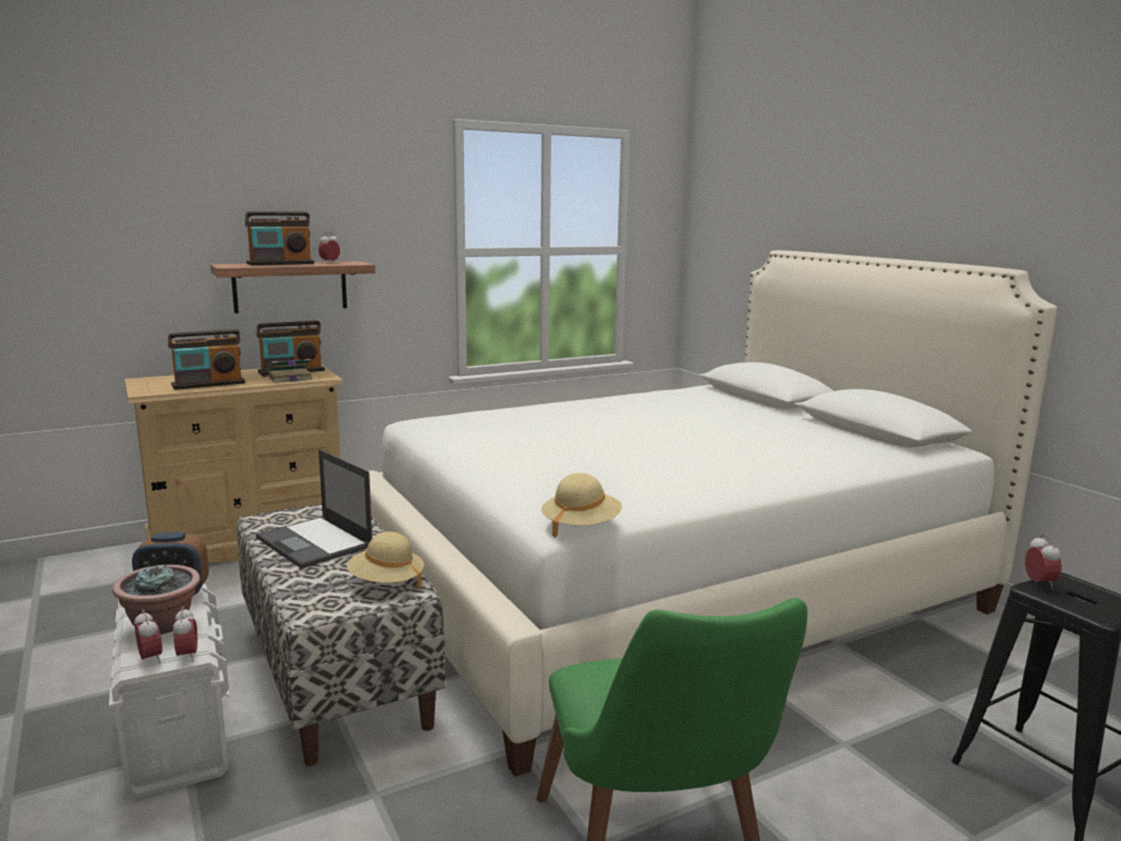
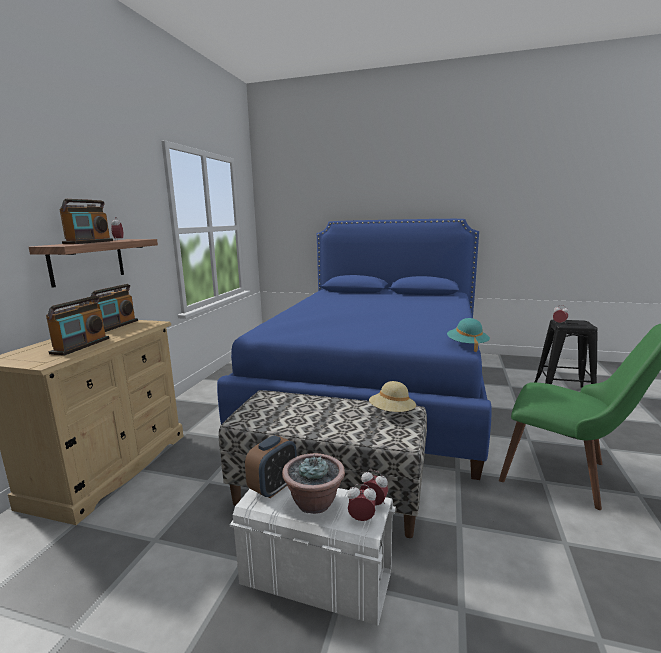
camera: 45 degrees left, 0 degrees up
laptop [256,449,372,569] -> none
book [262,359,313,383] -> none
white bed [369,250,1057,777] -> blue bed [217,219,492,480]
beige hat [541,473,622,539] -> turquoise hat [447,318,490,352]

